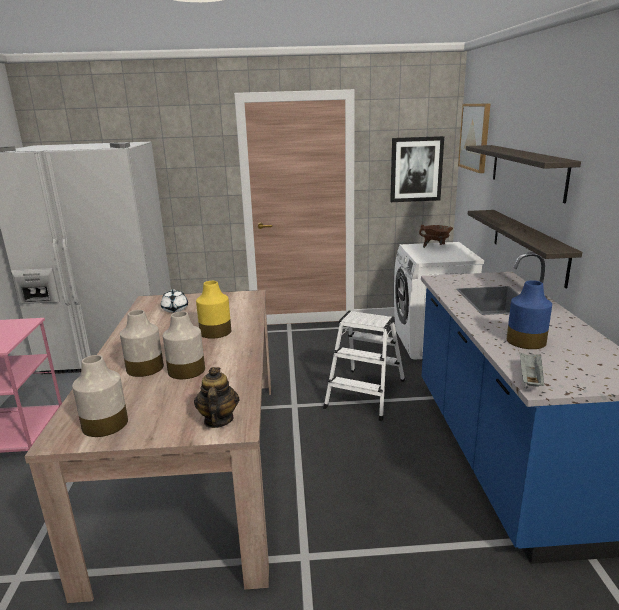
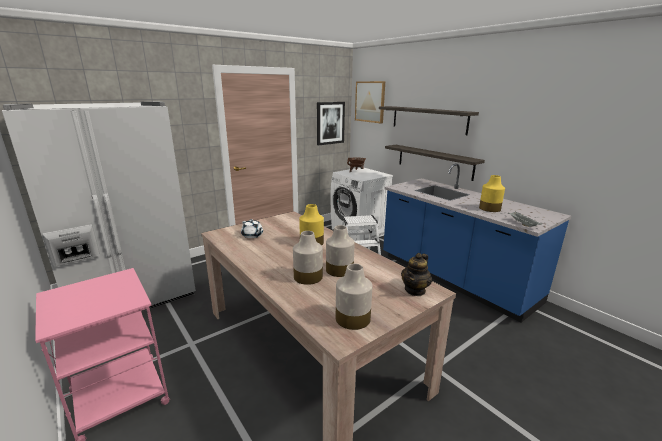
camera: 35 degrees left, 0 degrees up
teapot [194,367,239,428] -> teapot turned 105 degrees counterclockwise [401,253,432,296]
blue vase [507,280,552,349] -> yellow vase [479,175,505,212]

